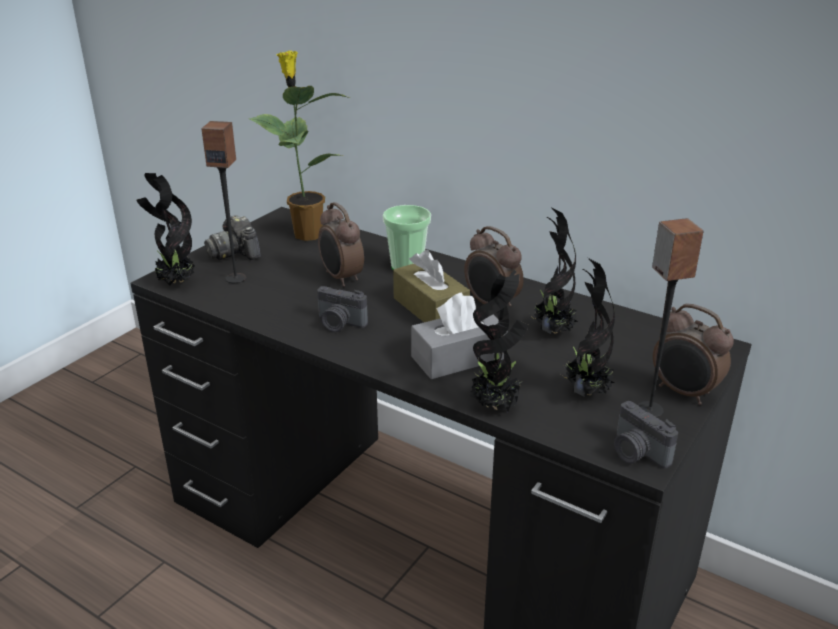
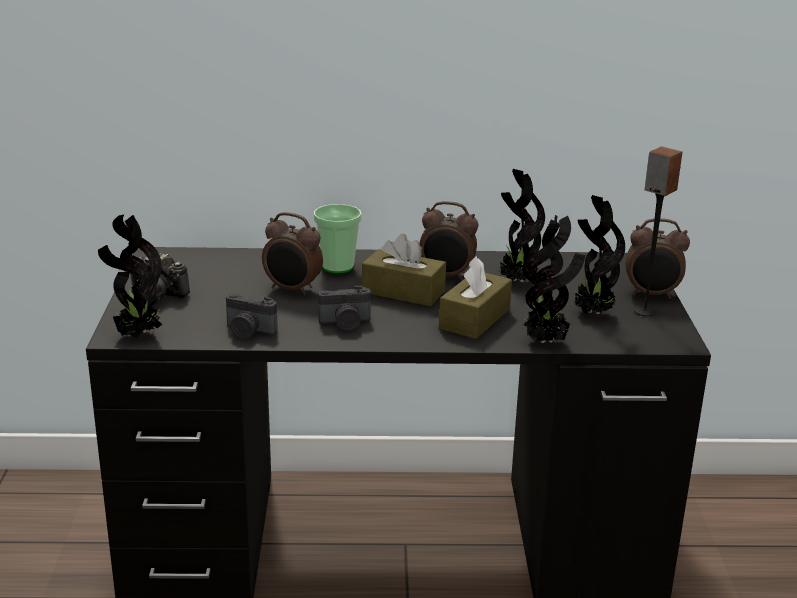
camera: 35 degrees left, 5 degrees down
speaker [202,121,246,283] -> none
potted plant [249,50,351,241] -> none
grey tissue box [411,293,508,379] -> brown tissue box [439,256,512,339]
camera [614,401,678,469] -> camera moved to [226,294,278,339]

